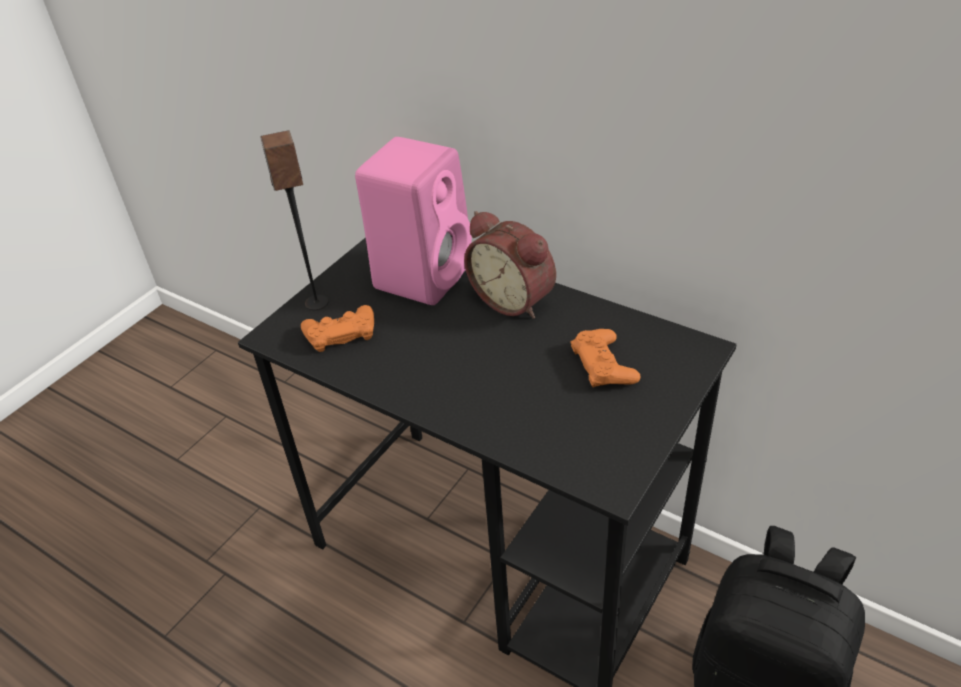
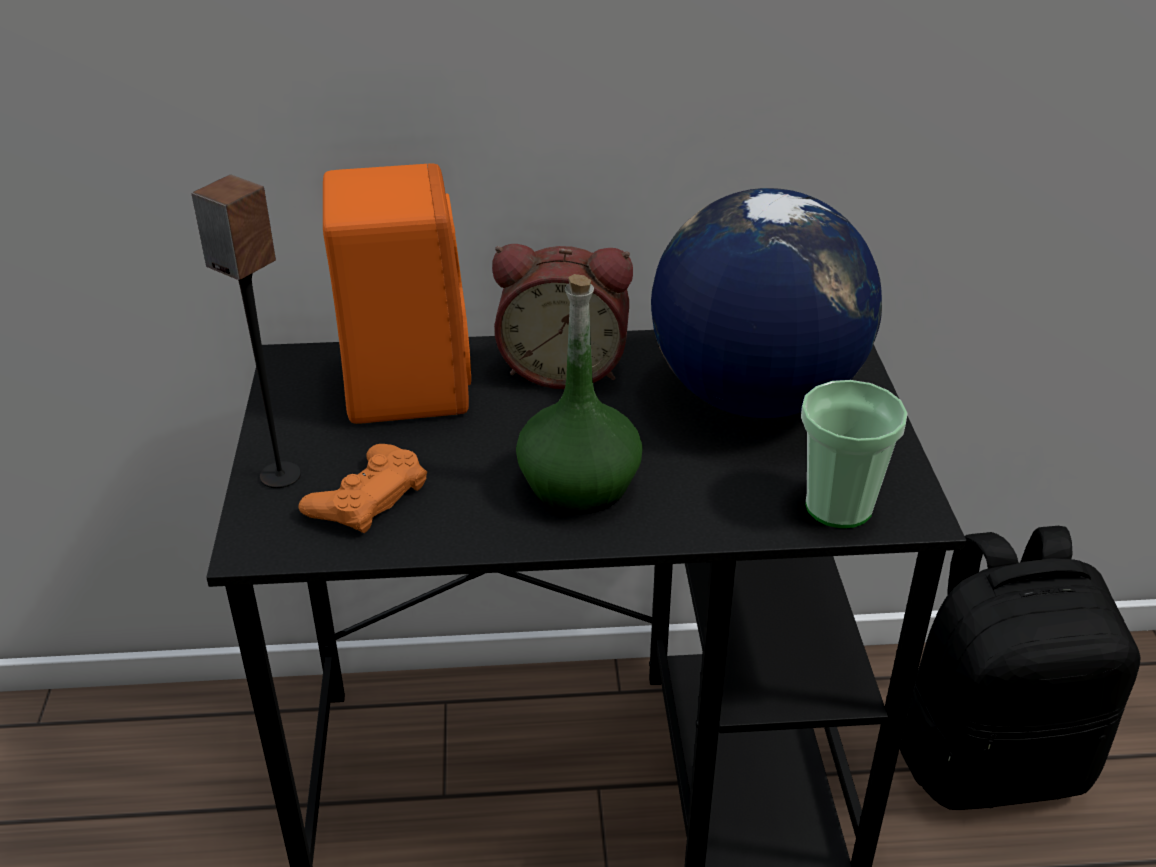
camera: 40 degrees left, 5 degrees down
pink speaker [355,137,472,305] -> orange speaker [323,164,471,424]
orange game controller [571,329,640,388] -> globe [651,188,882,418]
none -> green bottle [516,274,643,514]
none -> cup [801,380,908,528]

